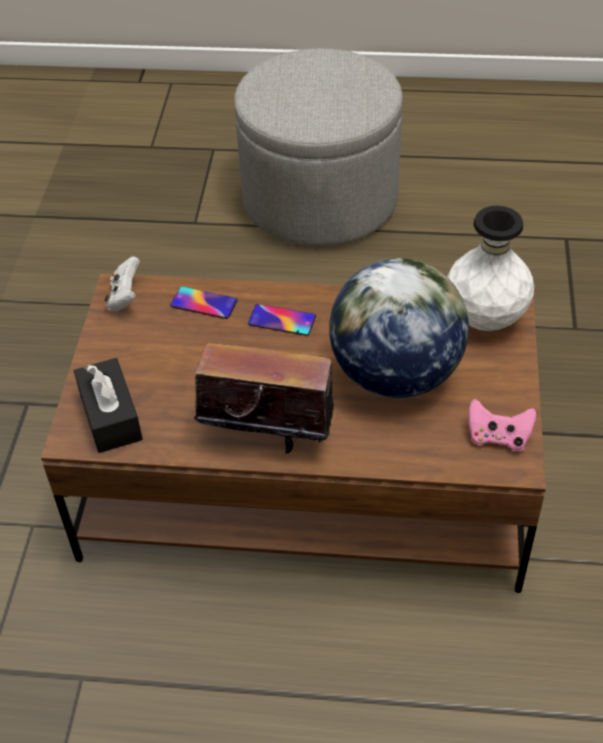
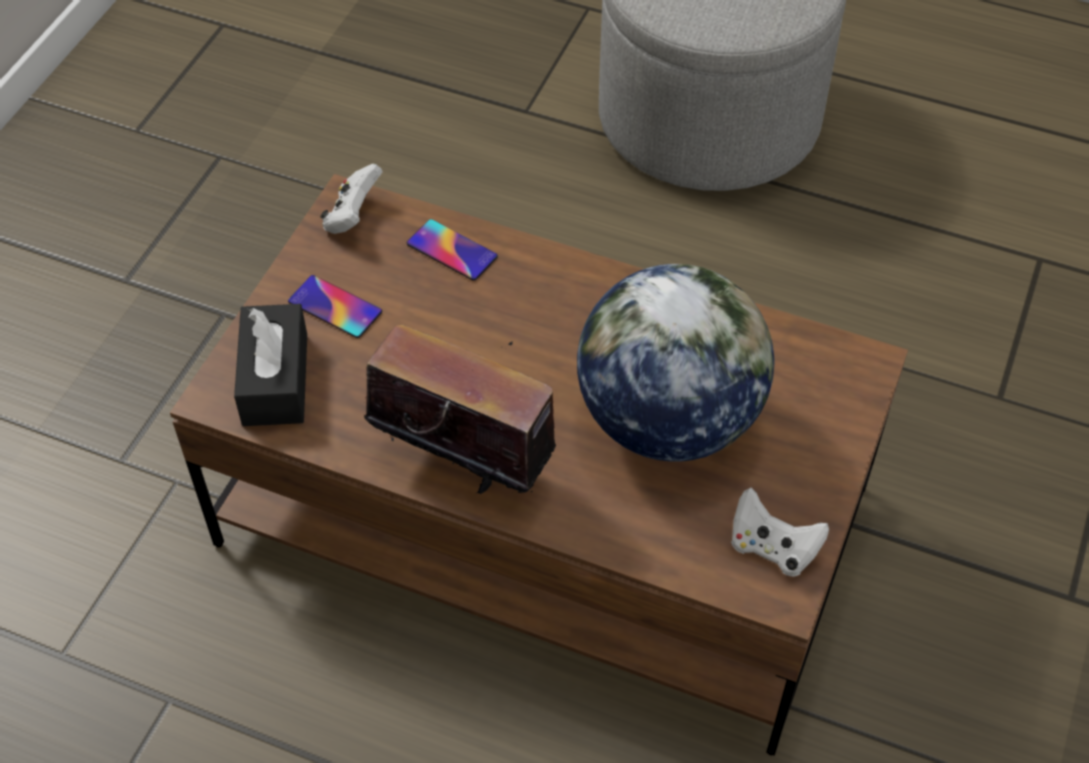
camera: 15 degrees right, 5 degrees up
phone [248,304,316,336] -> phone moved to [288,275,382,338]
white vase [447,206,534,331] -> none
pink game controller [469,399,536,451] -> white game controller [731,488,829,577]

